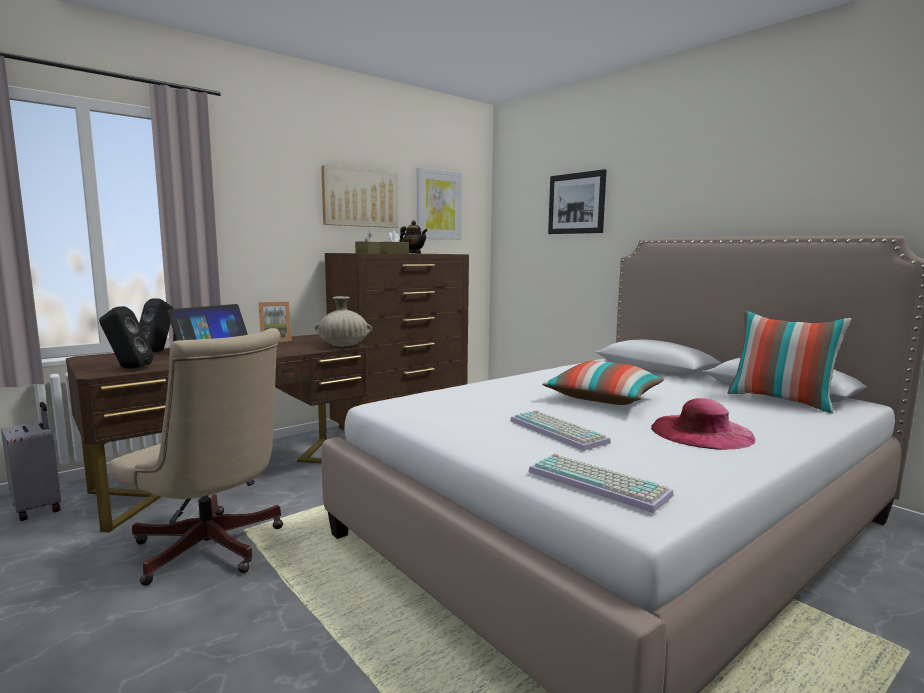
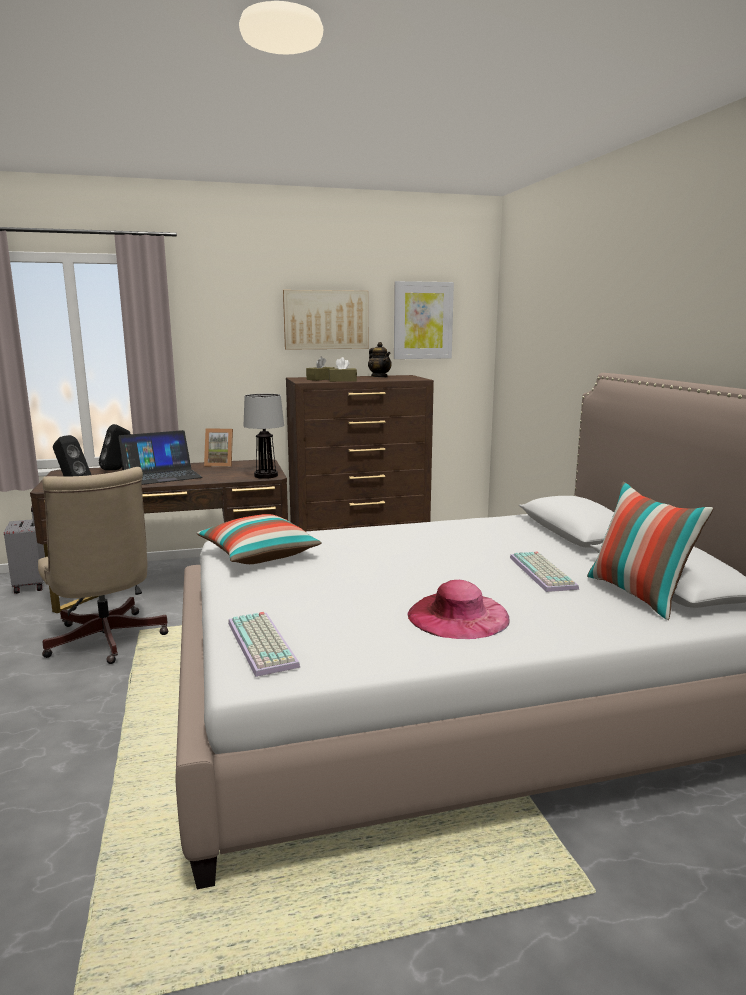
camera: 25 degrees right, 5 degrees up
beige vase [315,296,372,346] -> table lamp [244,394,284,479]
keyboard [510,411,611,451] -> keyboard moved to [510,552,579,592]
pillow [542,361,664,405] -> pillow moved to [197,514,322,564]
picture [548,169,606,234] -> none

